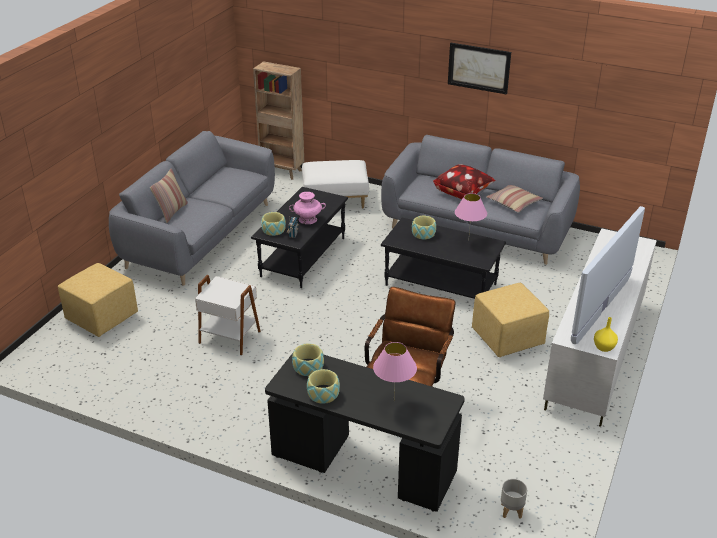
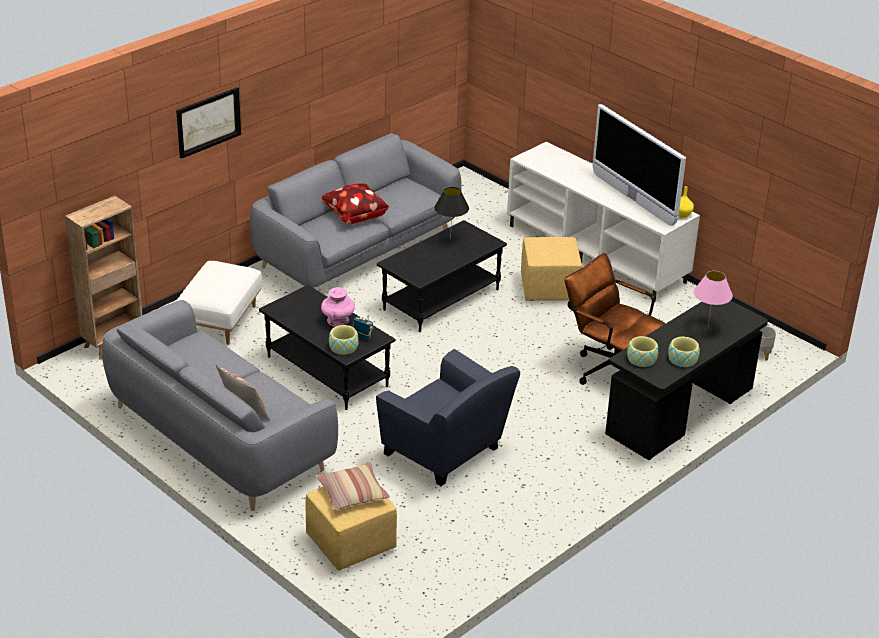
camera: 70 degrees left, 0 degrees up
white side table [195,275,261,355] -> blue armchair [376,349,520,486]
bowl [412,216,436,239] -> none
picture [448,43,511,94] -> picture moved to [176,87,241,159]
pink table lamp [455,193,487,242] -> black table lamp [434,187,469,239]
pillow [486,185,543,213] -> pillow moved to [316,462,390,511]

